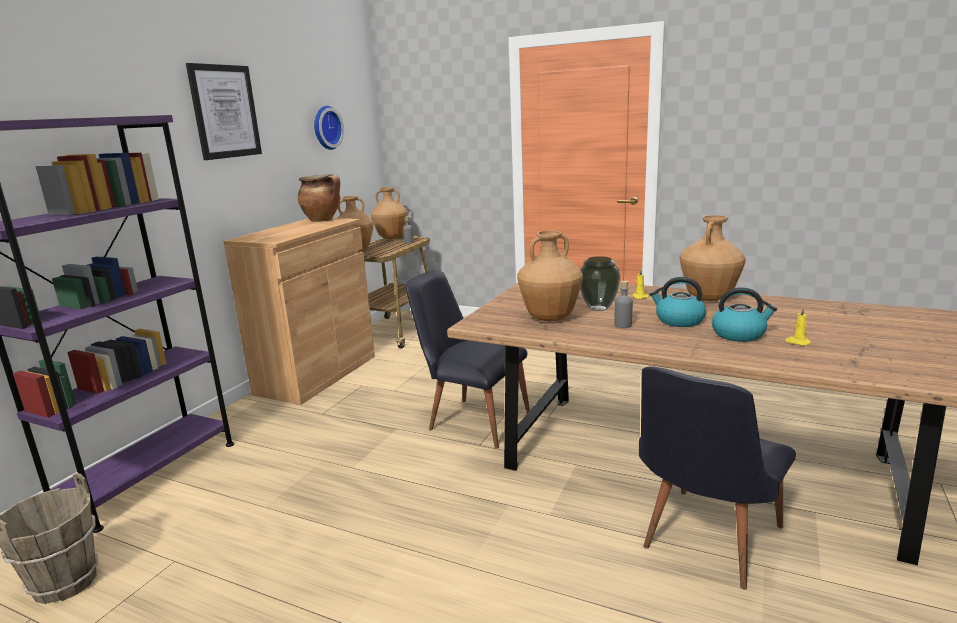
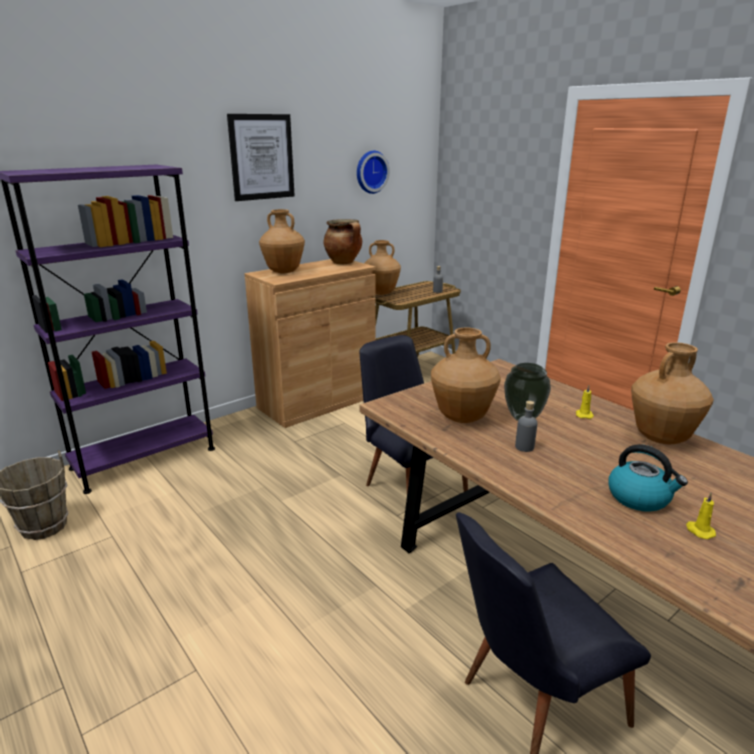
camera: 25 degrees right, 5 degrees up
brown vase [371,187,408,239] -> brown vase moved to [259,209,305,273]
kettle [650,277,706,327] -> none

